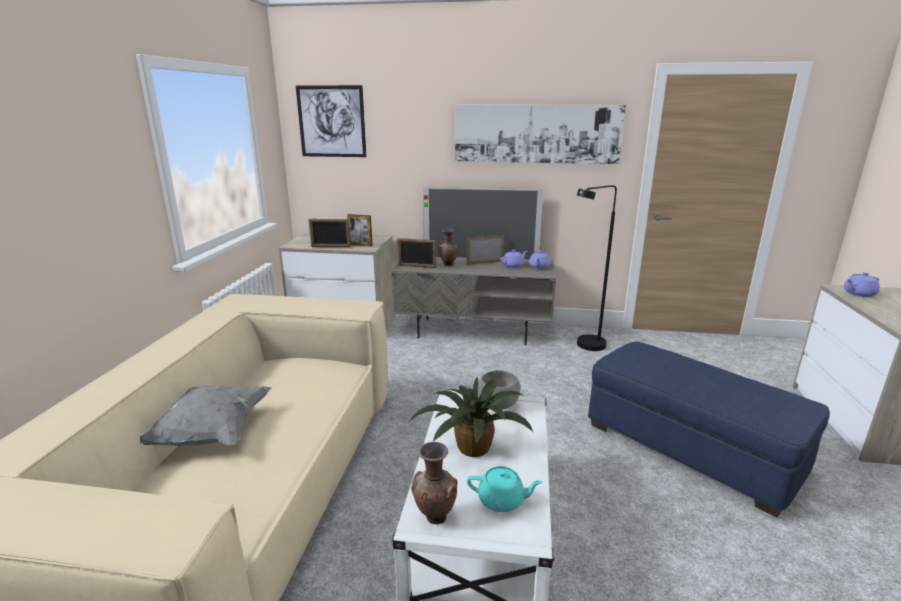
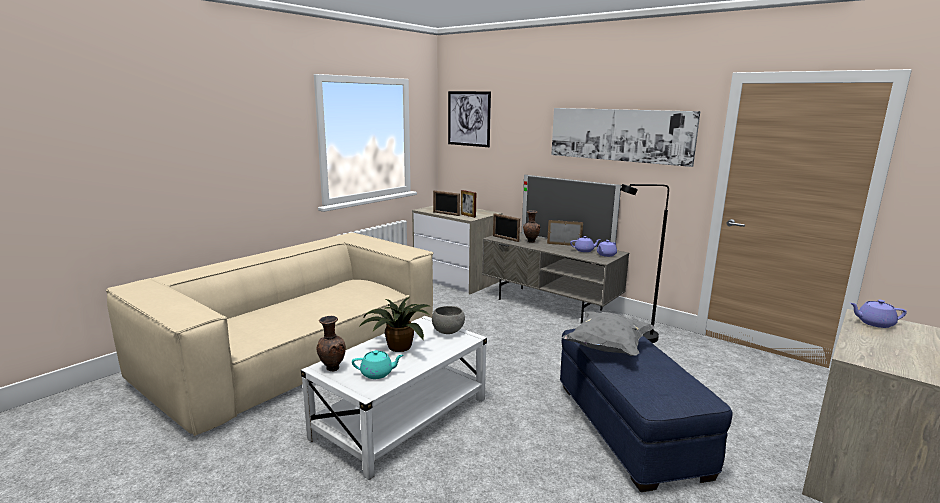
camera: 30 degrees right, 5 degrees down
grey pillow [140,385,272,446] -> grey pillow moved to [562,312,655,356]
turquoise teapot [467,466,543,512] -> turquoise teapot turned 45 degrees counterclockwise [352,350,404,379]

